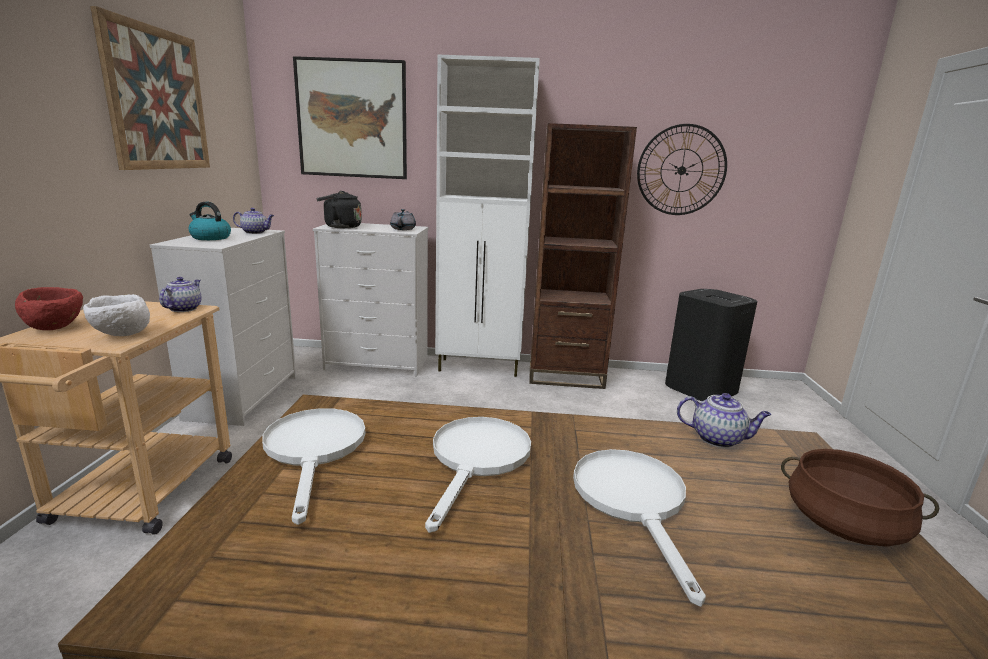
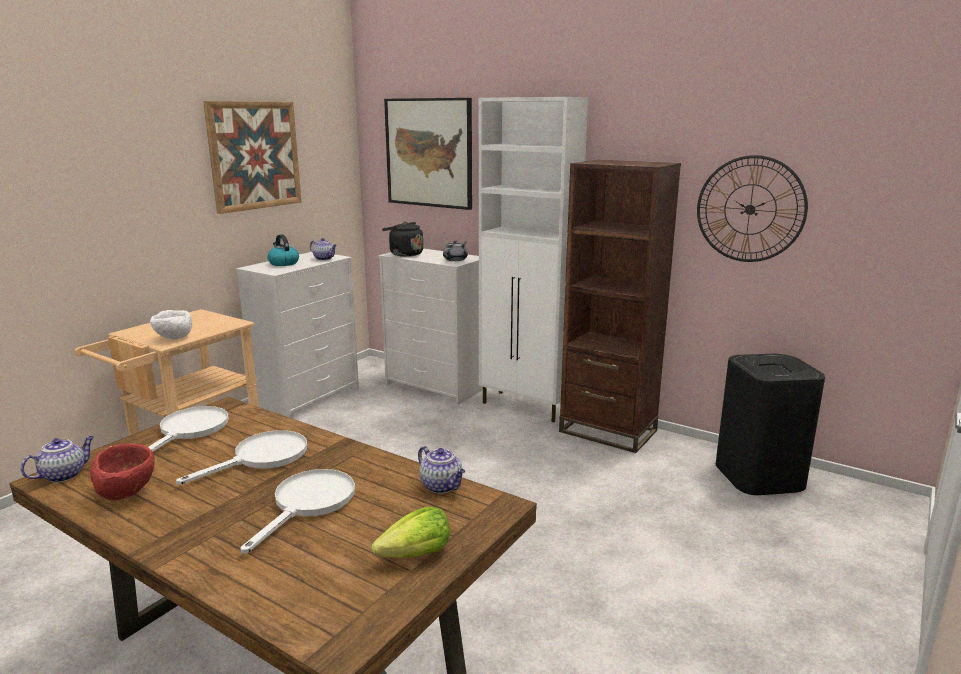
camera: 30 degrees right, 0 degrees up
red bowl [15,287,83,330] -> red bowl moved to [90,444,155,500]
teapot [159,277,201,312] -> teapot moved to [20,436,94,483]
brown cooking pot [781,449,939,547] -> lettuce [372,507,450,558]

